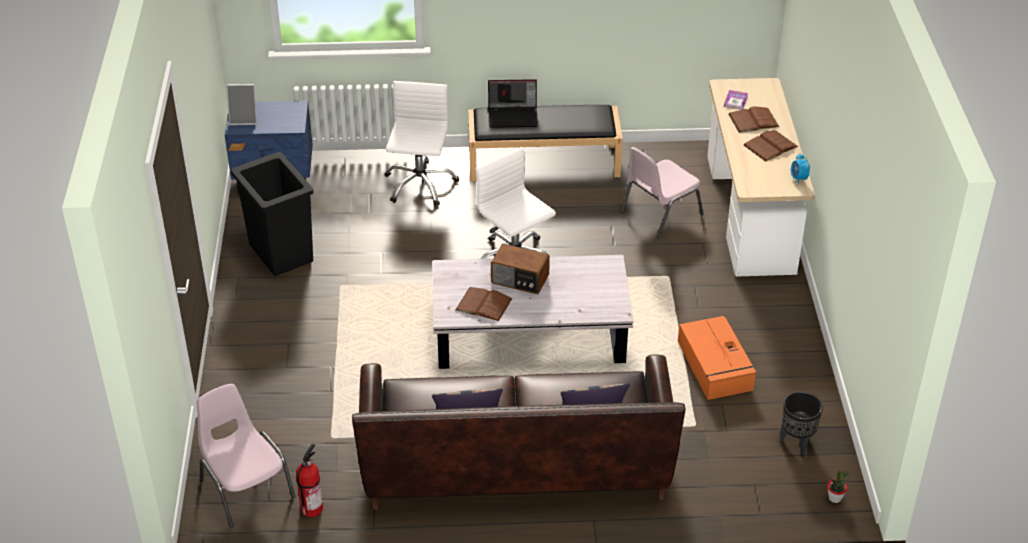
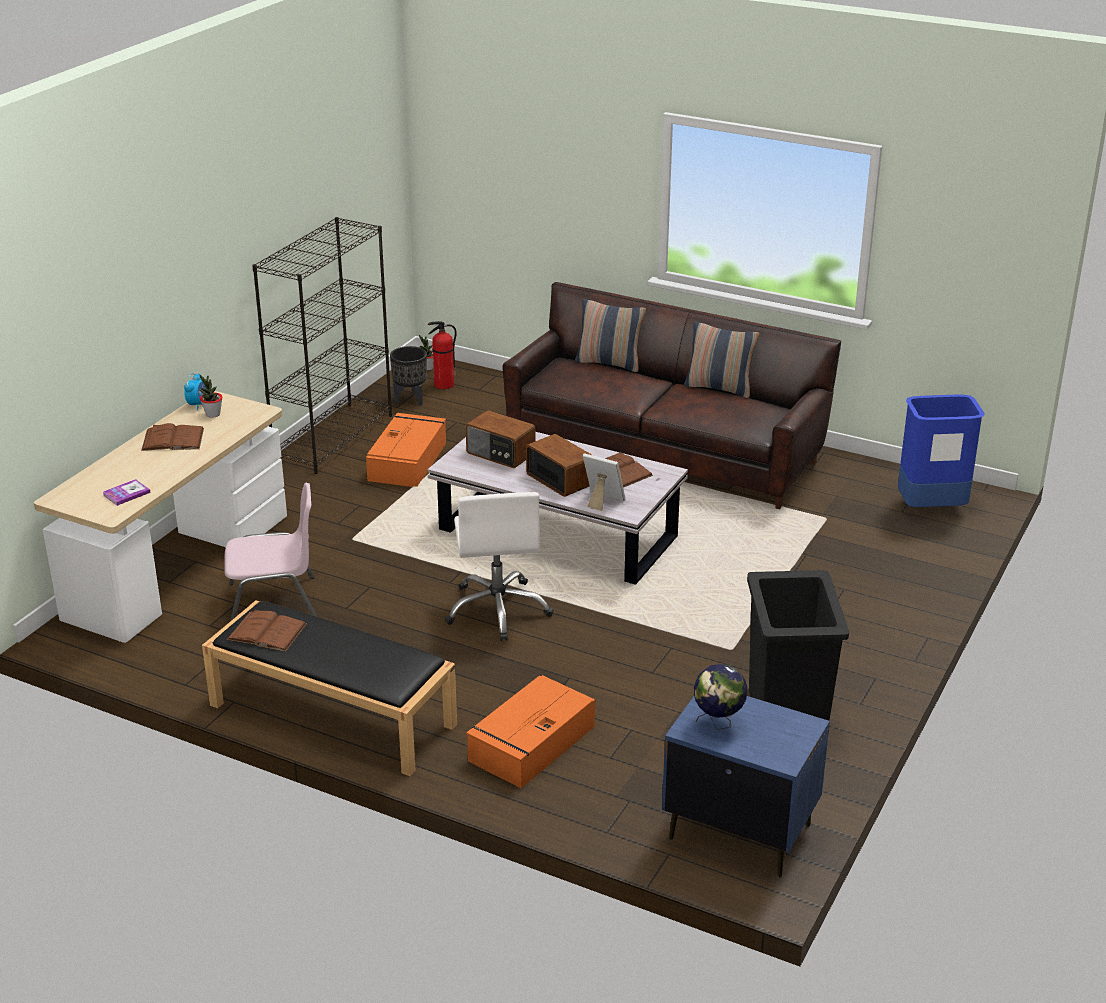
camera: 150 degrees left, 10 degrees down
pink chair [197,384,295,528] -> blue trash can [898,395,985,507]
picture frame [226,84,257,125] -> picture frame moved to [583,453,626,511]
fire extinguisher [296,444,323,517] -> fire extinguisher moved to [428,321,457,389]
white office chair [384,81,459,206] -> orange storage box [466,675,595,788]
laptop [488,79,538,128] -> none
brown book [728,107,779,133] -> brown book moved to [227,610,307,652]
none -> potted plant [199,375,223,418]
none -> black bookcase [252,217,392,474]
none -> radio [466,410,536,468]
none -> globe [694,664,747,730]

